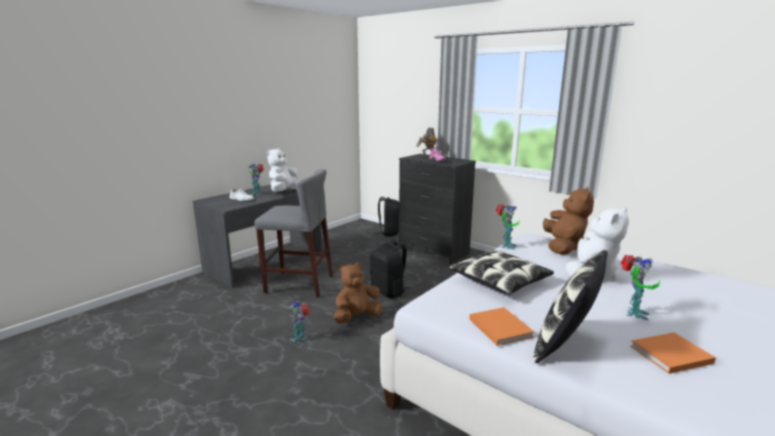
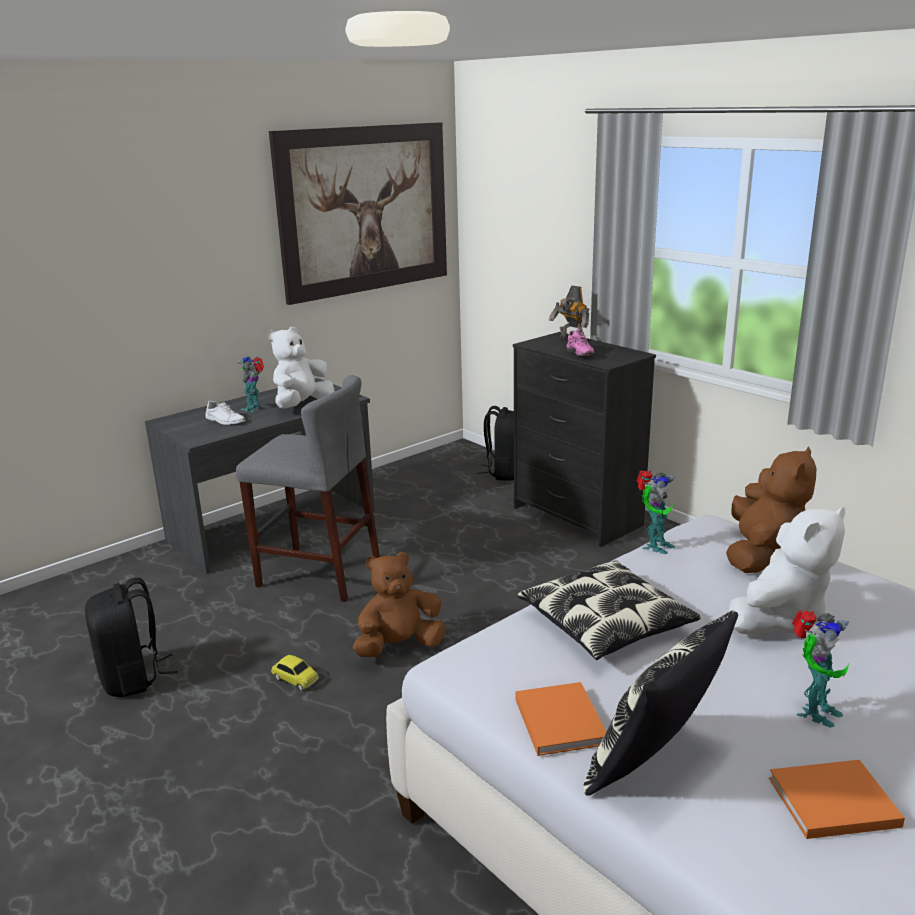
camera: 10 degrees right, 5 degrees up
toy robot [289,300,310,344] -> toy car [271,655,319,691]
black backpack [370,241,410,298] -> black backpack moved to [85,577,178,697]
none -> picture [269,122,447,305]

